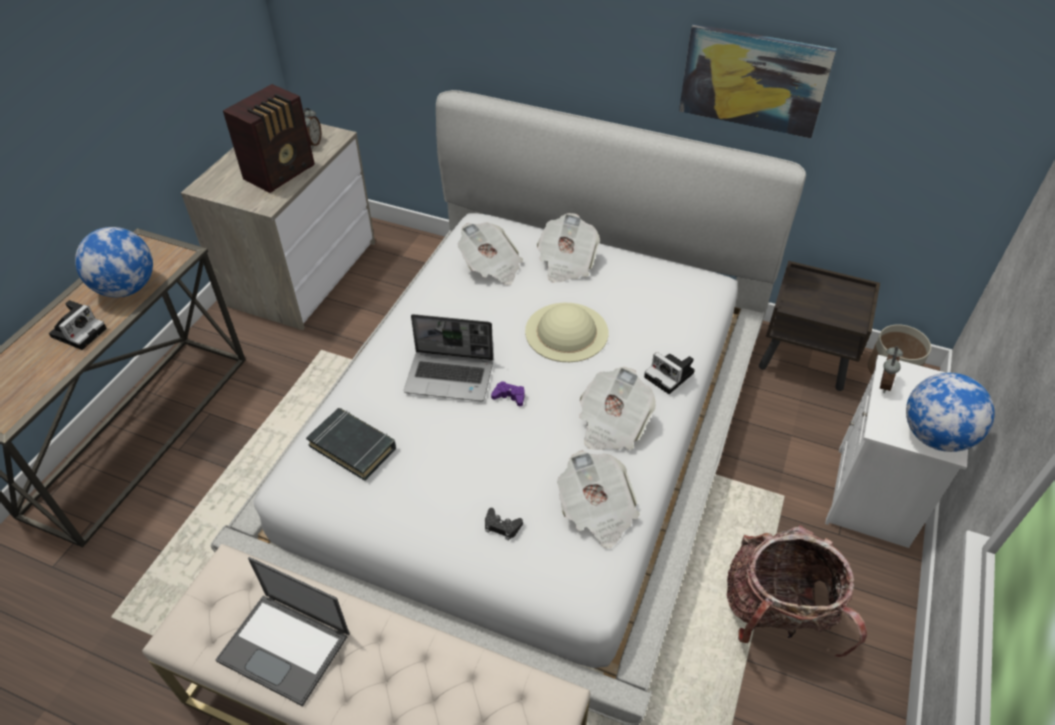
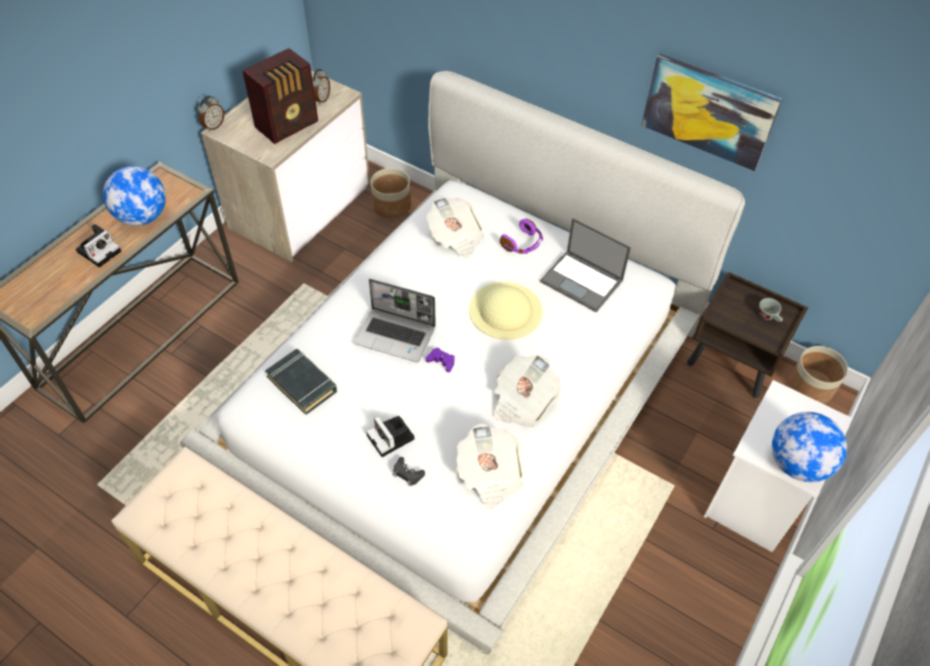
camera: 10 degrees right, 5 degrees up
laptop [215,557,350,706] -> laptop moved to [540,218,631,313]
newspaper [537,213,600,283] -> purple headphones [500,219,543,254]
camera [644,352,695,394] -> camera moved to [366,416,415,457]
backpack [727,525,867,657] -> none
alarm clock [880,346,903,393] -> alarm clock moved to [198,96,224,132]
none -> planter [371,168,411,218]
none -> grey cup [759,298,783,322]

